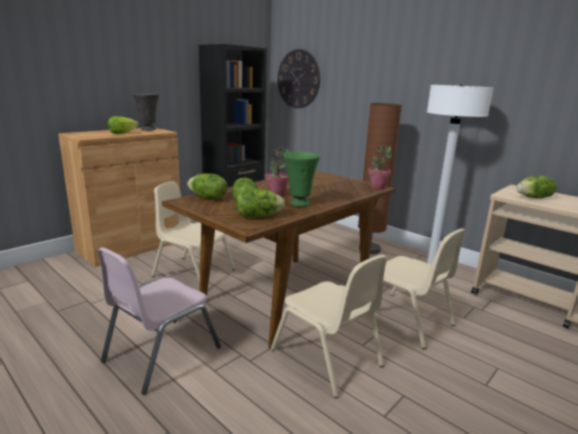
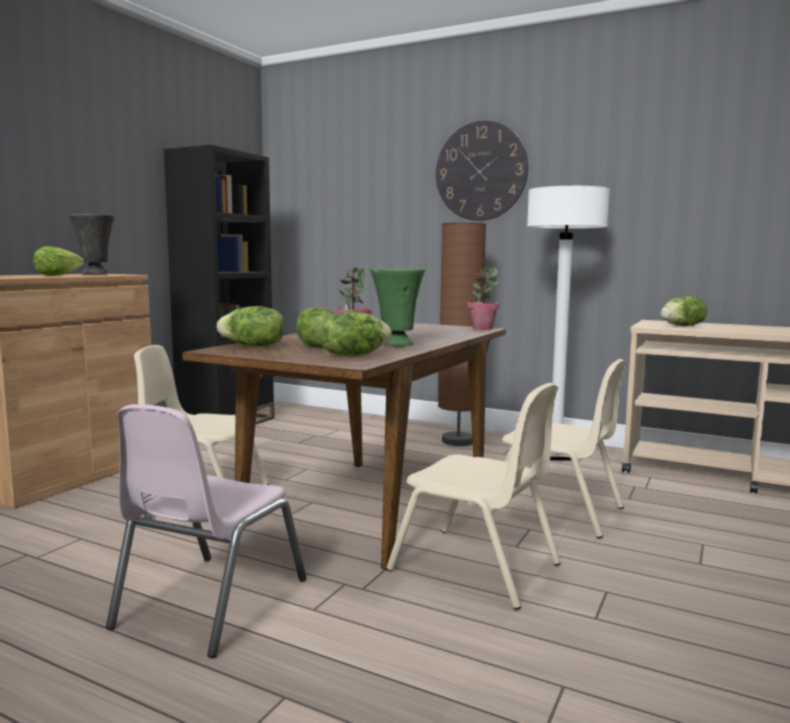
camera: 15 degrees left, 10 degrees down
wall clock [278,49,320,108] -> wall clock moved to [436,121,528,221]

